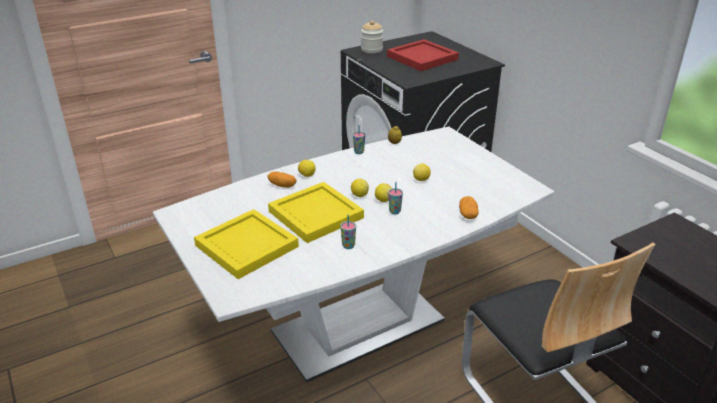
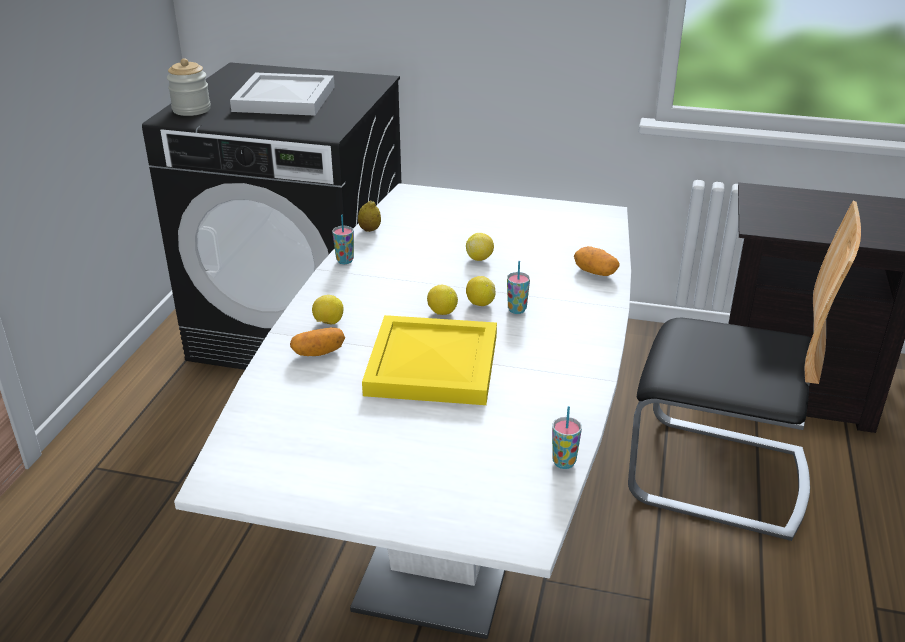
camera: 45 degrees left, 0 degrees up
yellow tray [194,209,299,279] -> none
cup [341,214,356,249] -> cup moved to [552,406,582,469]
red tray [387,39,459,71] -> white tray [230,73,335,116]

